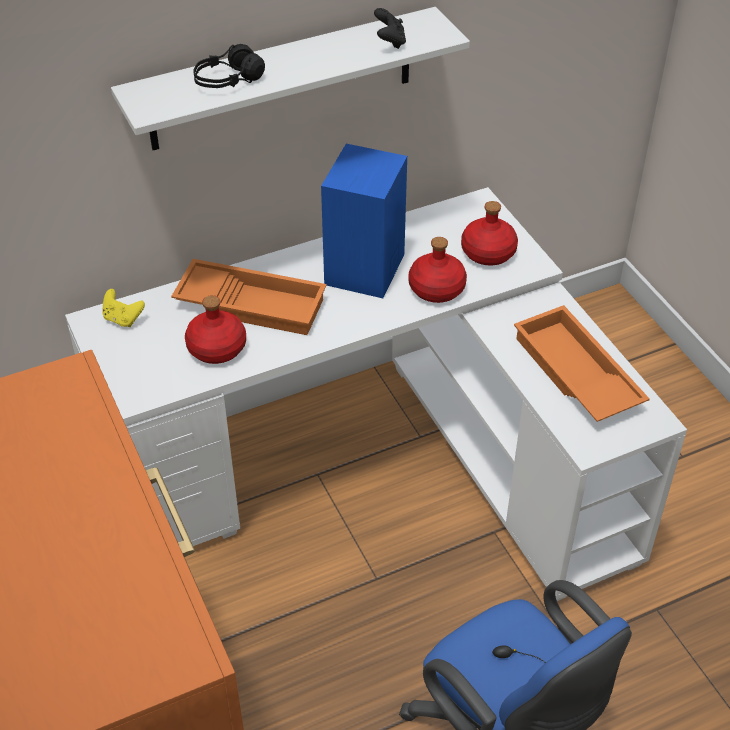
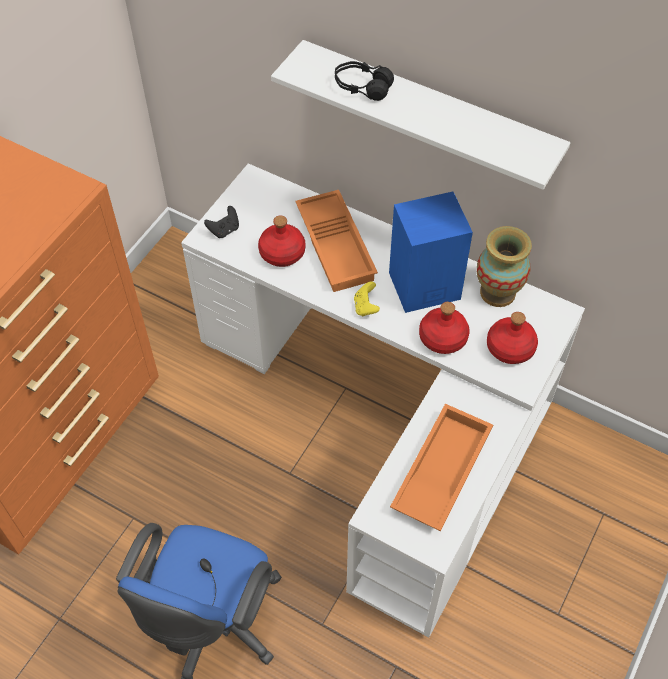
camera: 55 degrees right, 10 degrees up
yellow game controller [102,289,145,327] -> yellow game controller moved to [354,281,380,317]
black game controller [374,8,406,49] -> black game controller moved to [204,206,239,238]
none -> vase [477,226,532,307]

